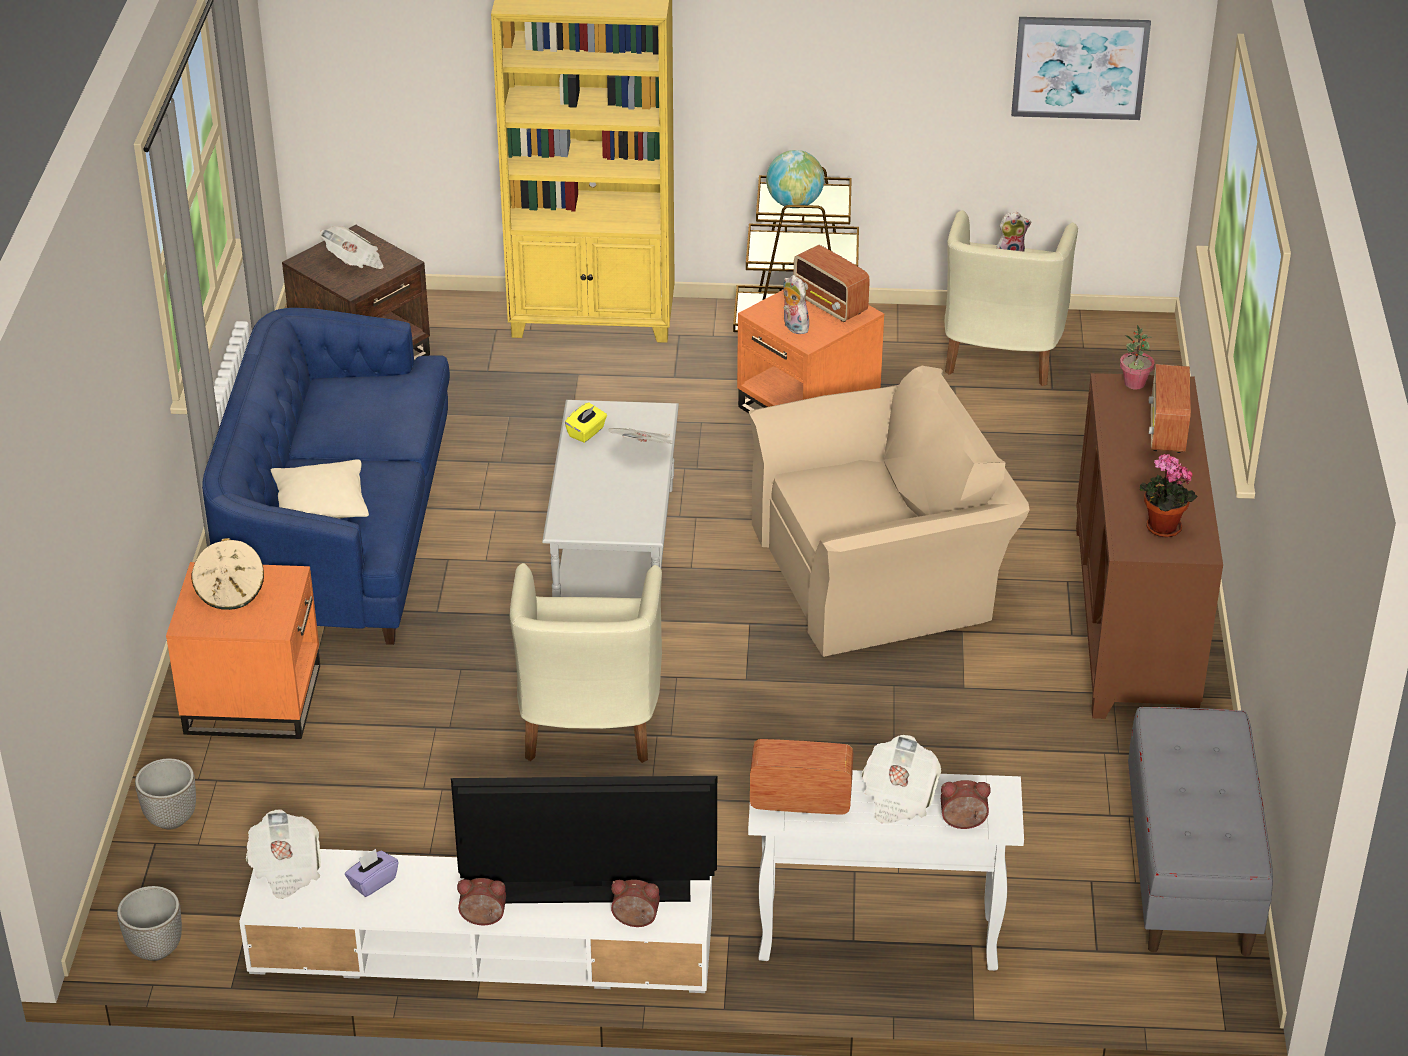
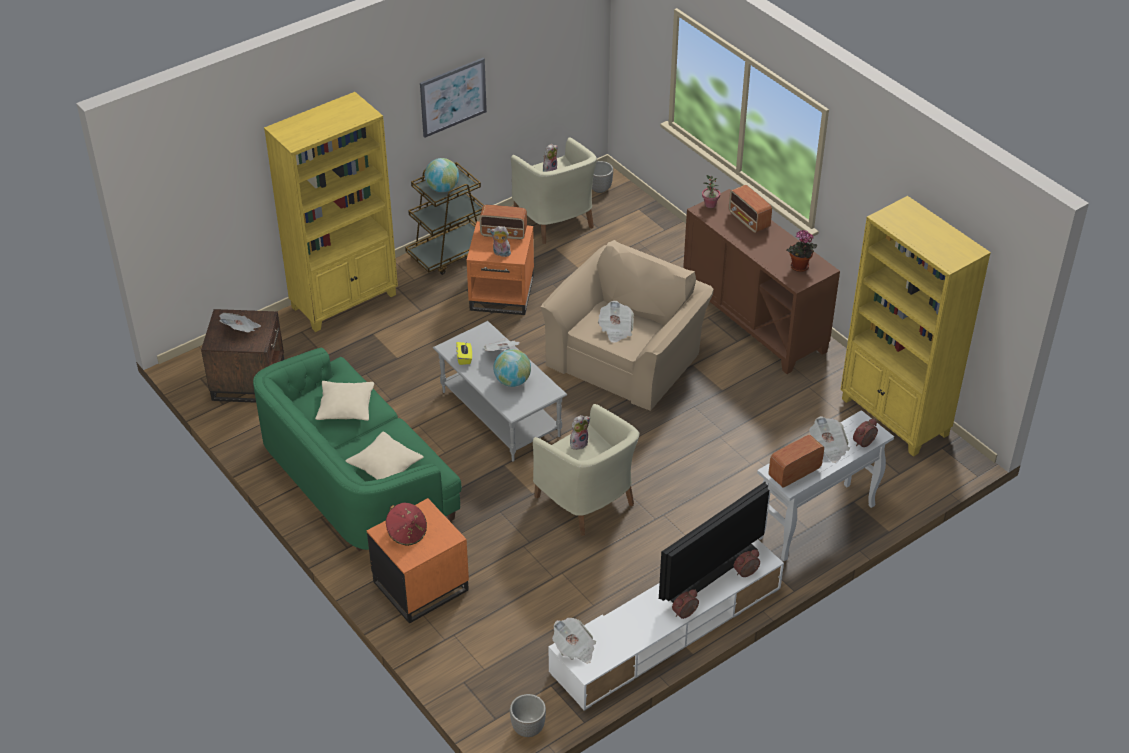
camera: 40 degrees left, 5 degrees up
planter [135,758,196,829] -> planter moved to [592,161,613,193]
beige hat [191,538,264,610] -> red hat [386,503,427,546]
blue sofa [202,308,450,645] -> green sofa [253,348,462,551]
purple tissue box [345,849,399,897] -> none
picture [1011,17,1151,120] -> picture moved to [420,58,487,138]
grey bench [1128,707,1273,956] -> yellow bookcase [841,196,991,457]
none -> beige pillow [315,381,374,421]
none -> globe [493,349,531,387]
none -> plush toy [570,415,590,450]
none -> newspaper [598,301,634,343]

